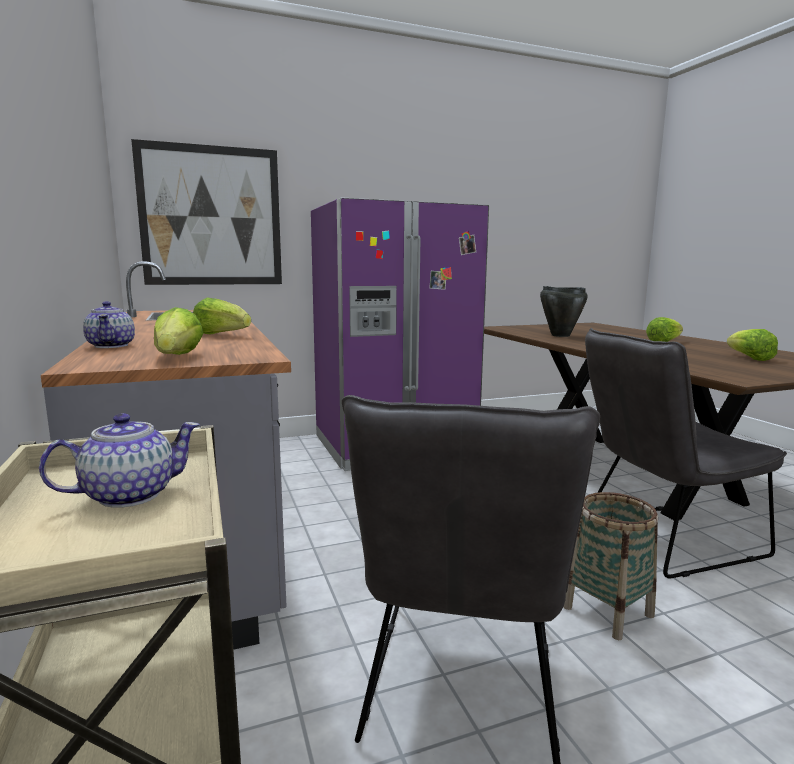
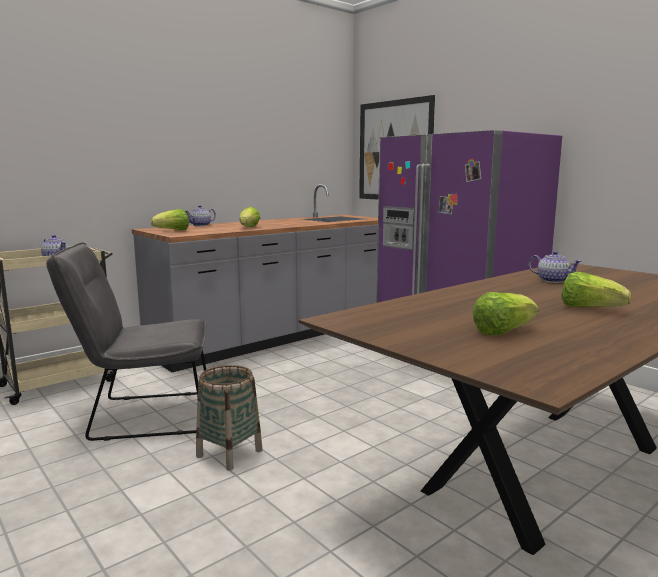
camera: 70 degrees right, 0 degrees up
black cooking pot [540,286,588,337] -> teapot [529,251,582,283]
grey chair [585,328,787,579] -> none

